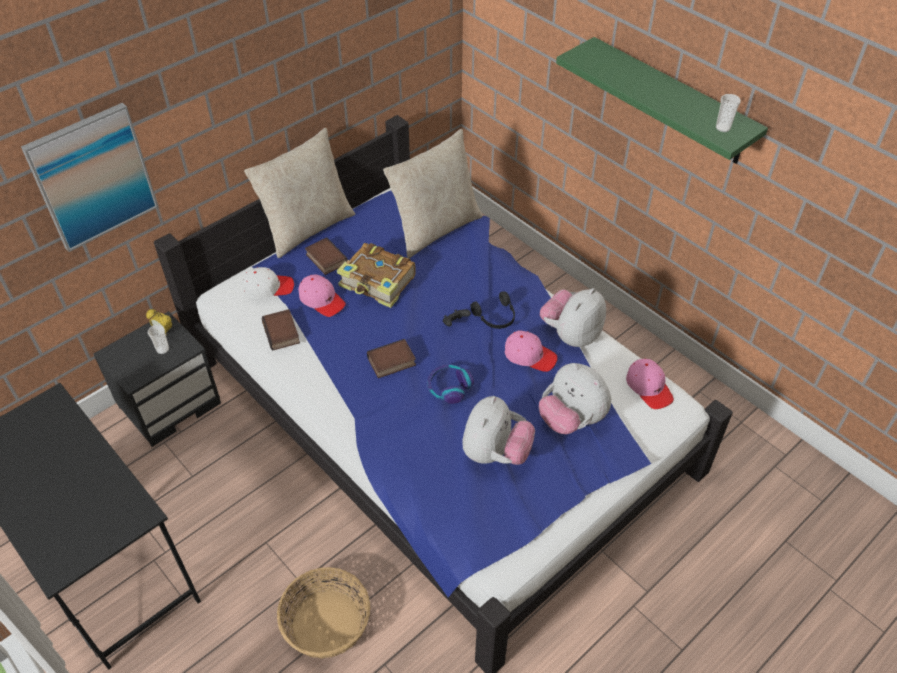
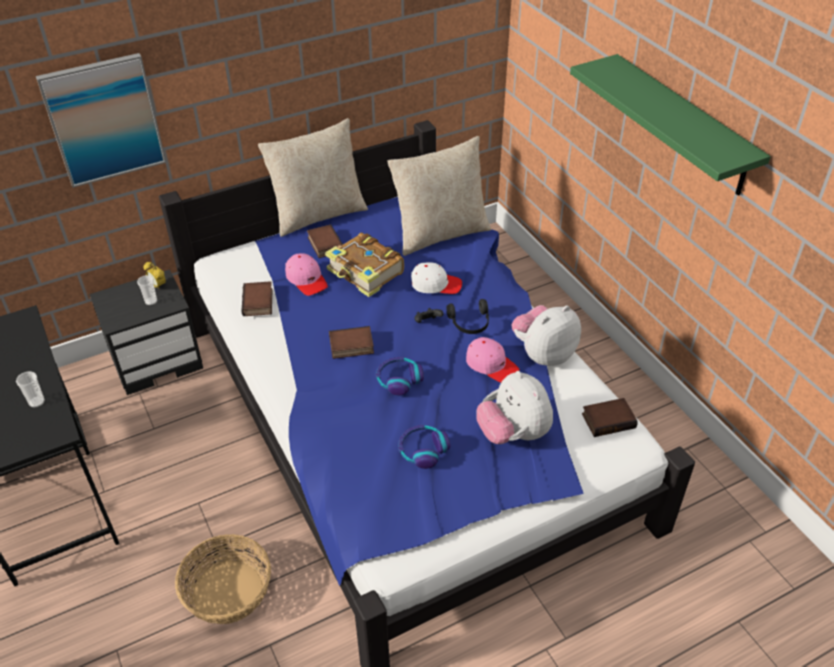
camera: 15 degrees right, 5 degrees down
white cap [242,267,294,299] -> white cap moved to [411,262,462,294]
plush toy [463,396,535,465] -> headphones [398,425,450,469]
pink cap [626,358,674,409] -> book [582,398,637,437]
cup [716,94,741,132] -> cup moved to [16,371,45,408]

